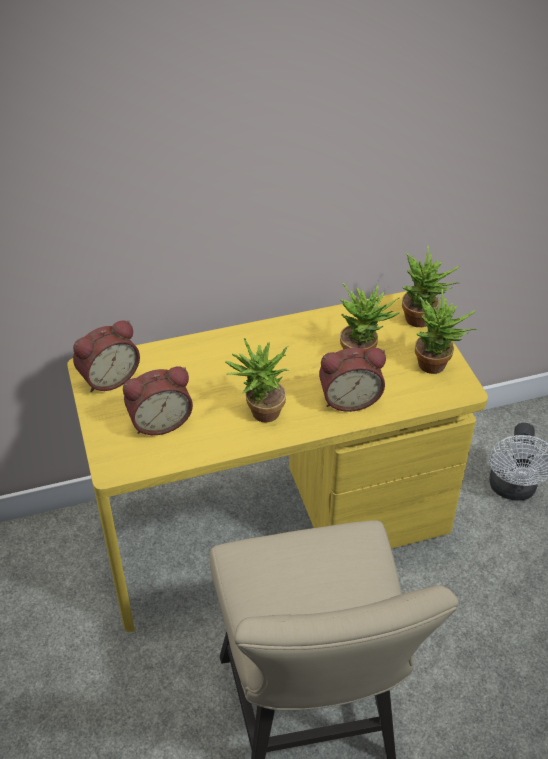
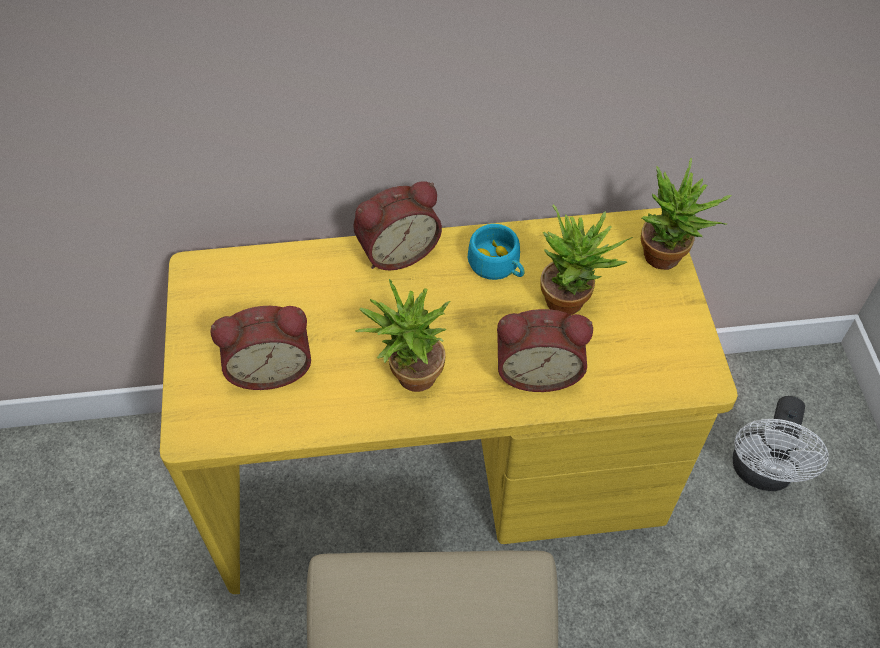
camera: 10 degrees right, 10 degrees up
alarm clock [73,320,140,392] -> alarm clock moved to [353,181,442,270]
potted plant [415,289,478,374] -> none
none -> turquoise cup [468,224,525,280]

